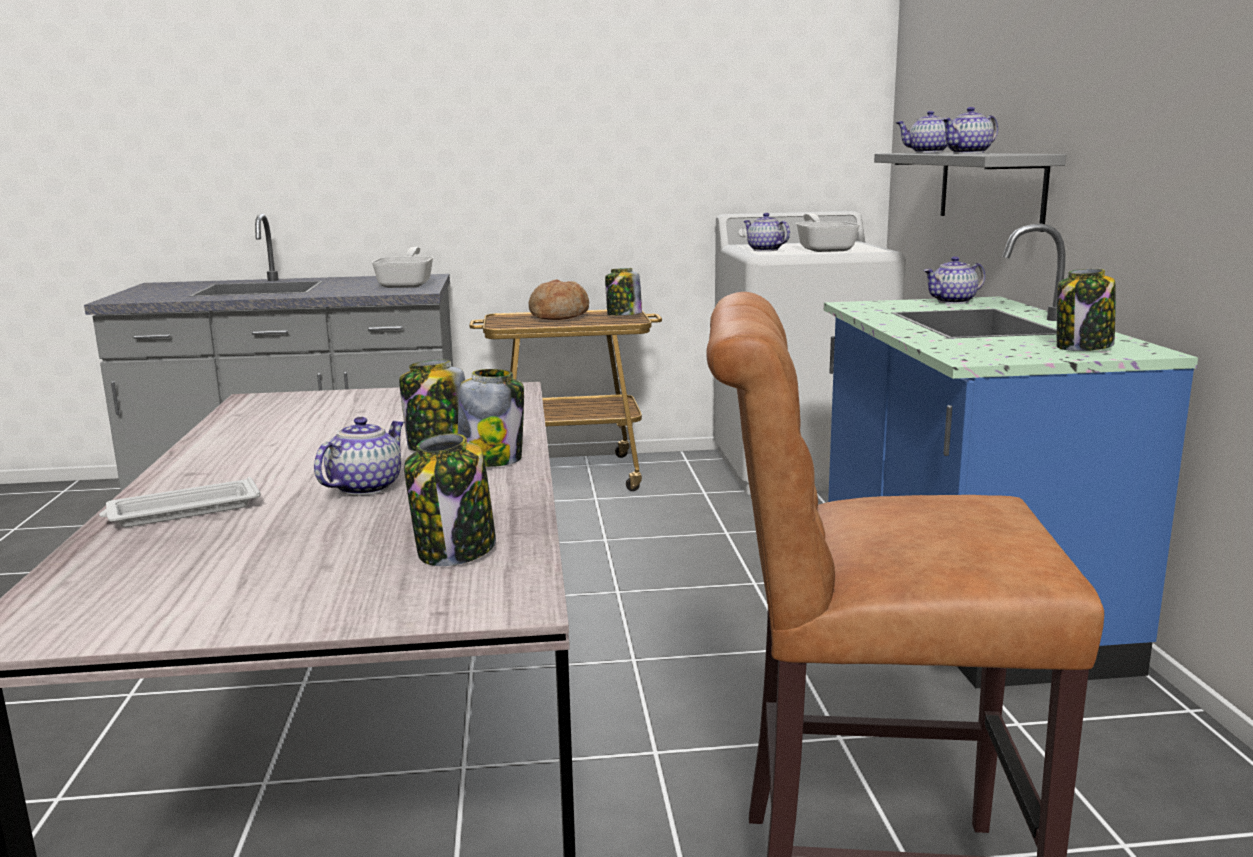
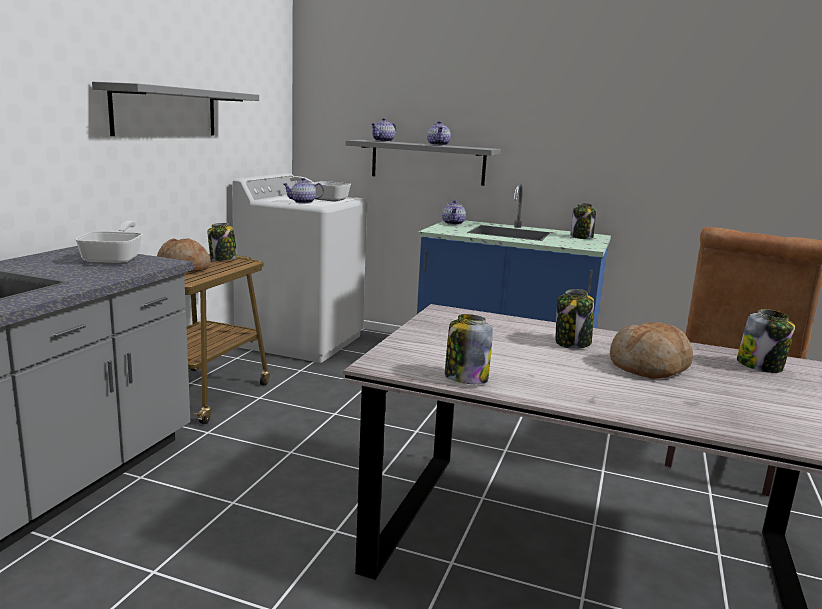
camera: 65 degrees left, 0 degrees up
white tray [99,477,261,527] -> none
teapot [314,417,404,496] -> bread [610,322,693,379]
frying pan [371,247,434,288] -> frying pan turned 60 degrees clockwise [75,221,143,265]
jar [458,369,524,467] -> jar moved to [445,314,493,384]
none -> grey shelf [92,82,259,136]

